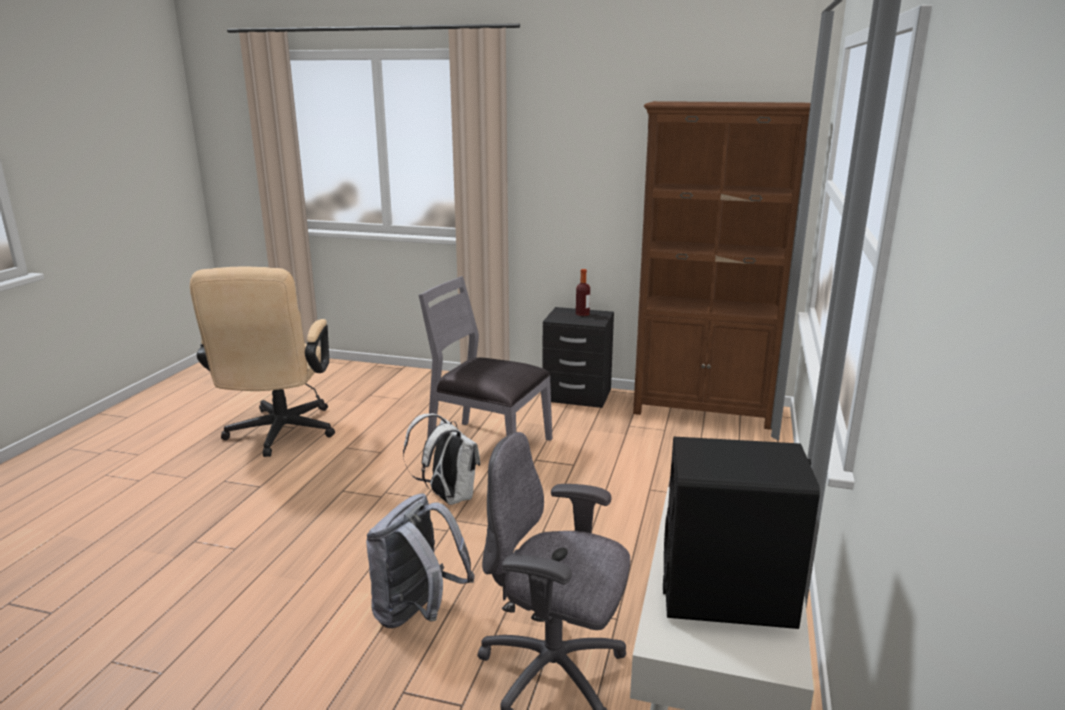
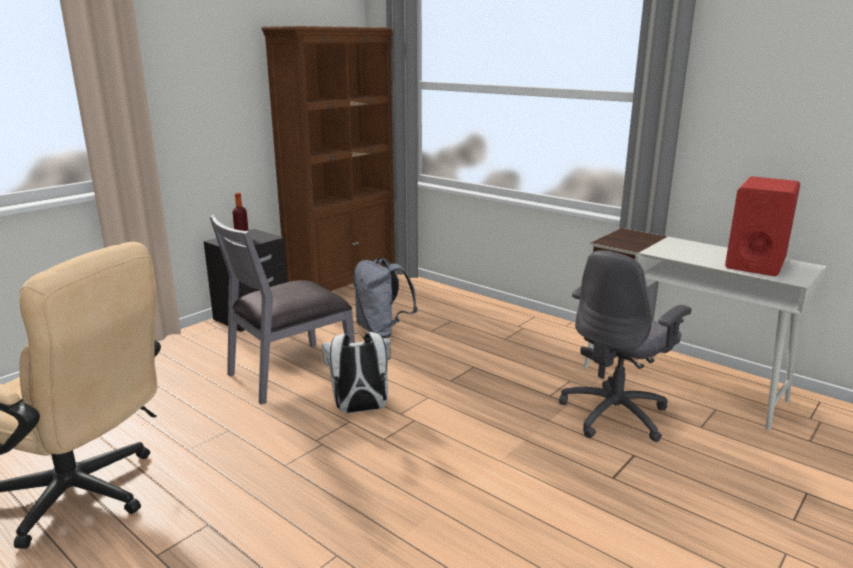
camera: 65 degrees left, 0 degrees up
grey backpack [366,493,475,628] -> grey backpack moved to [353,258,418,338]
black speaker [663,437,820,629] -> red speaker [725,176,800,276]

